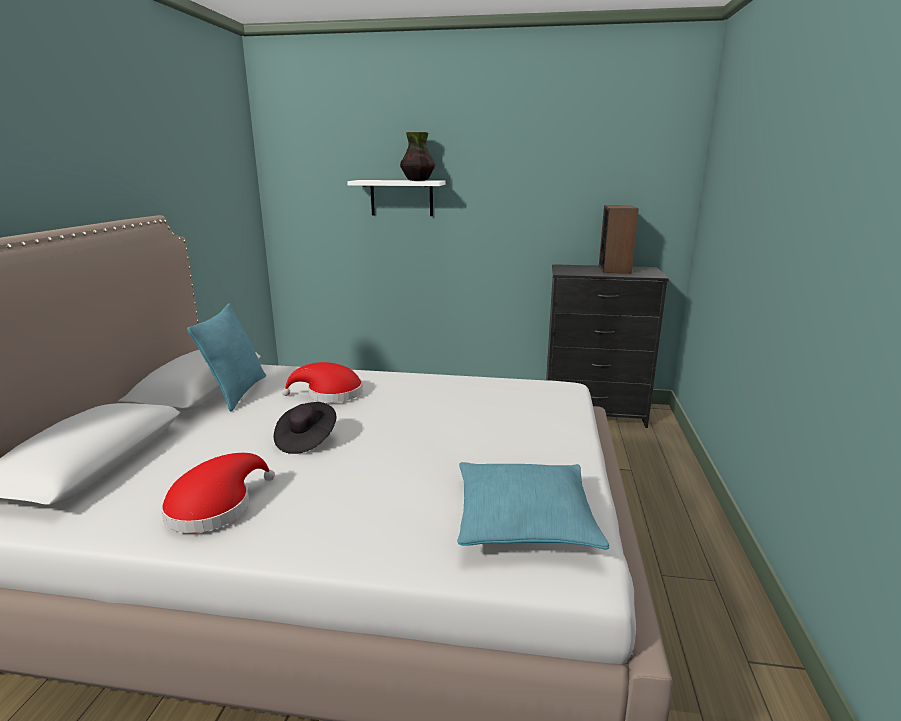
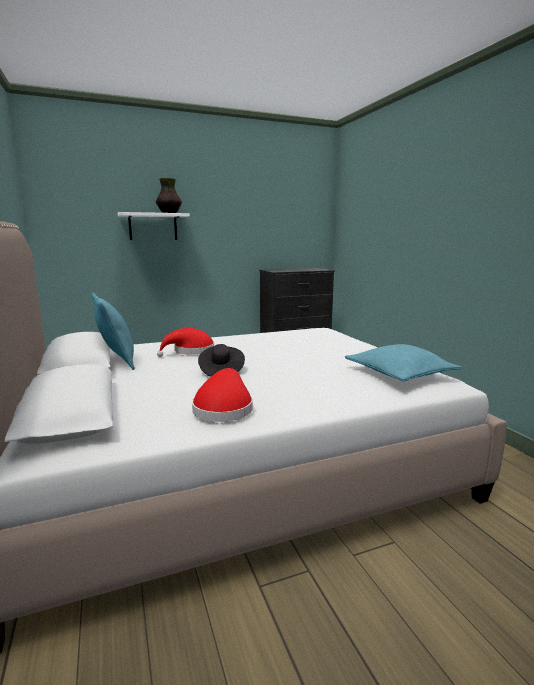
camera: 30 degrees left, 5 degrees down
speaker [599,205,639,273] -> none

